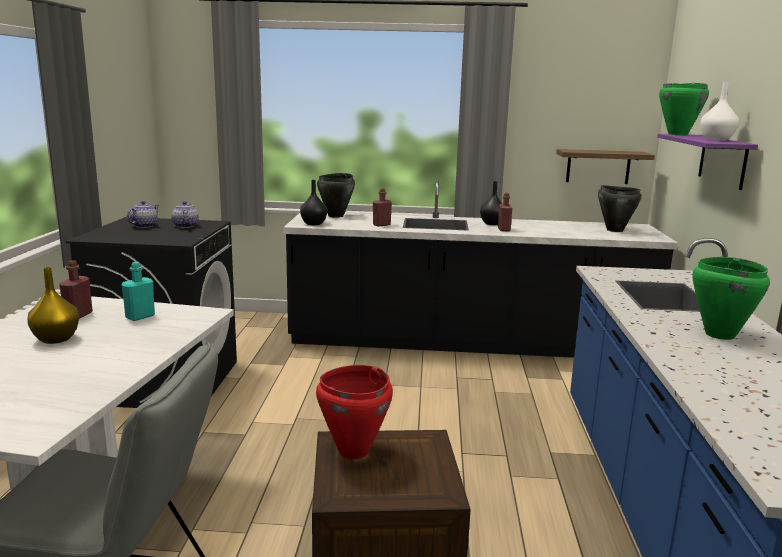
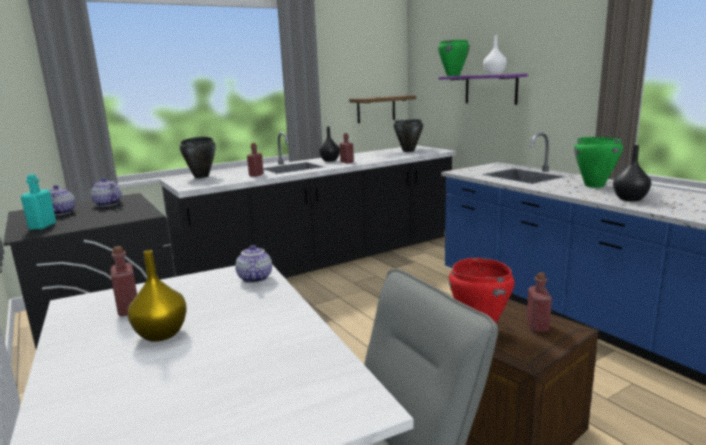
camera: 35 degrees left, 0 degrees up
turquoise bottle [121,262,155,321] -> turquoise bottle moved to [21,174,56,230]
black vase [300,180,327,225] -> black vase moved to [613,145,651,201]
none -> teapot [235,245,272,283]
none -> red bottle [526,272,552,332]

